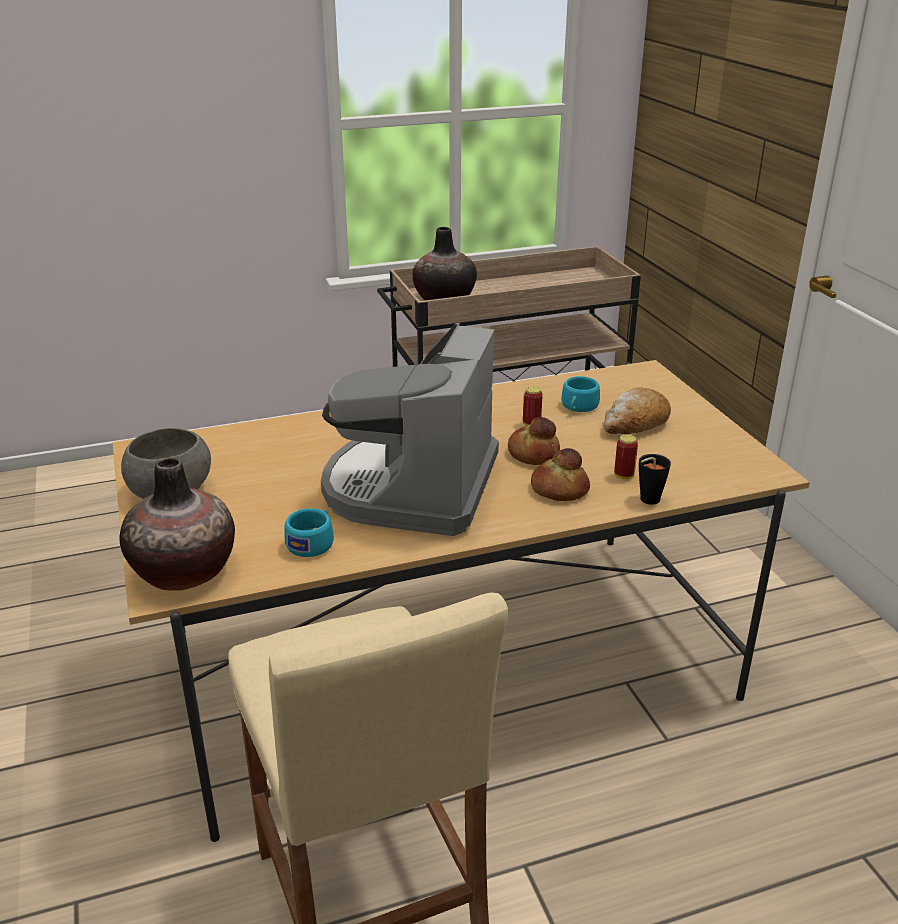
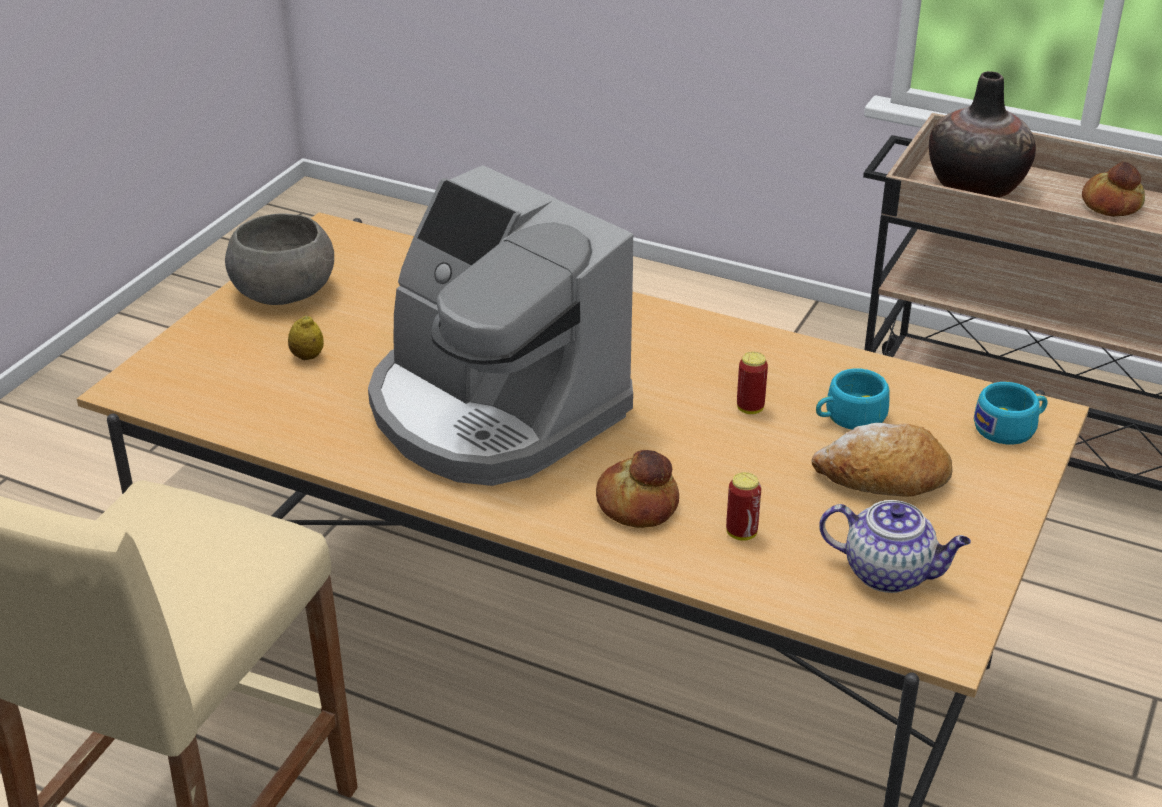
camera: 45 degrees right, 5 degrees up
vase [119,458,235,591] -> none
turquoise cup [284,509,334,557] -> turquoise cup moved to [974,382,1047,444]
coffee machine [321,323,499,536] -> coffee machine turned 105 degrees counterclockwise [368,165,633,486]
bread [508,417,560,465] -> bread moved to [1082,162,1145,217]
black cup [639,454,671,505] -> none
none -> lemon [288,316,324,360]
none -> teapot [819,500,971,593]

